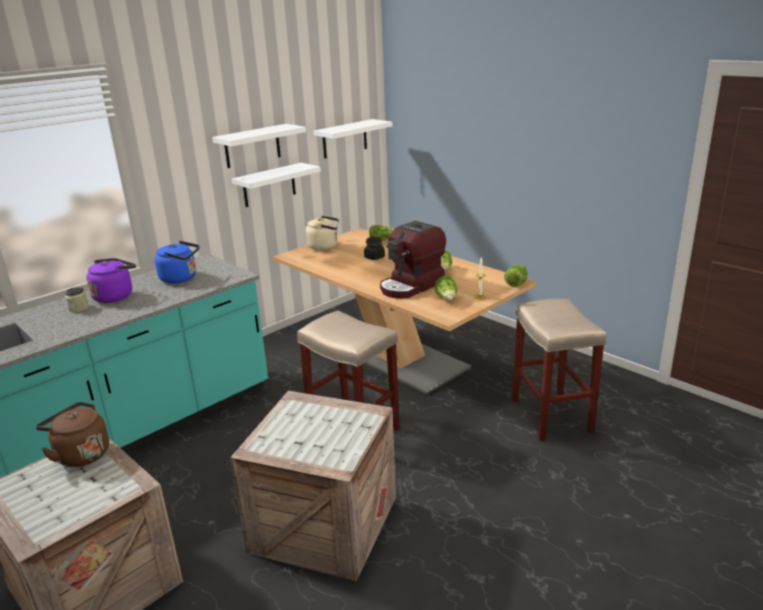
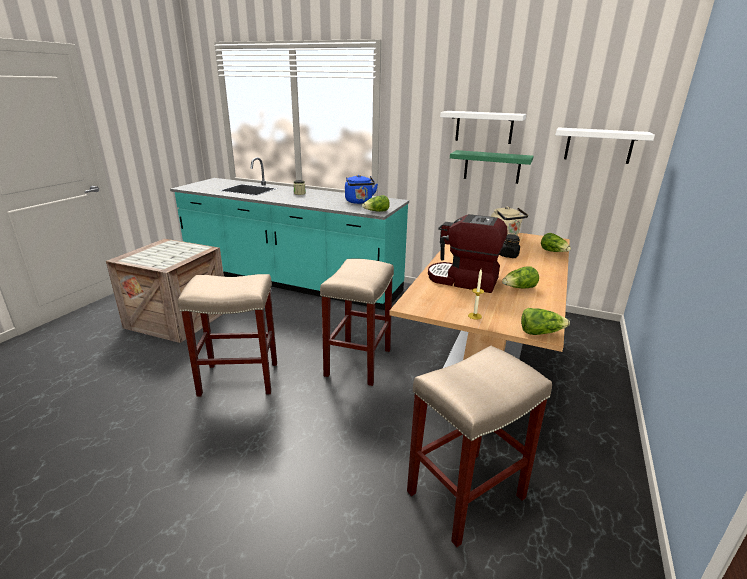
camera: 65 degrees right, 0 degrees up
brown kettle [36,402,109,467] -> none
purple kettle [86,258,136,303] -> none
crate [230,391,396,581] -> beige stool [178,274,277,397]
white shelf [232,163,321,207] -> green shelf [450,150,534,184]
lettuce [435,276,457,300] -> lettuce moved to [362,195,390,212]

